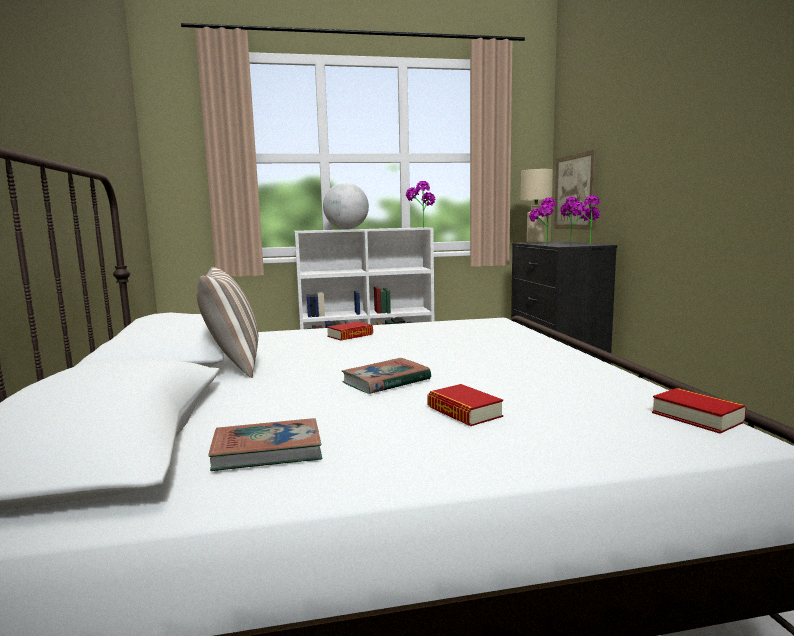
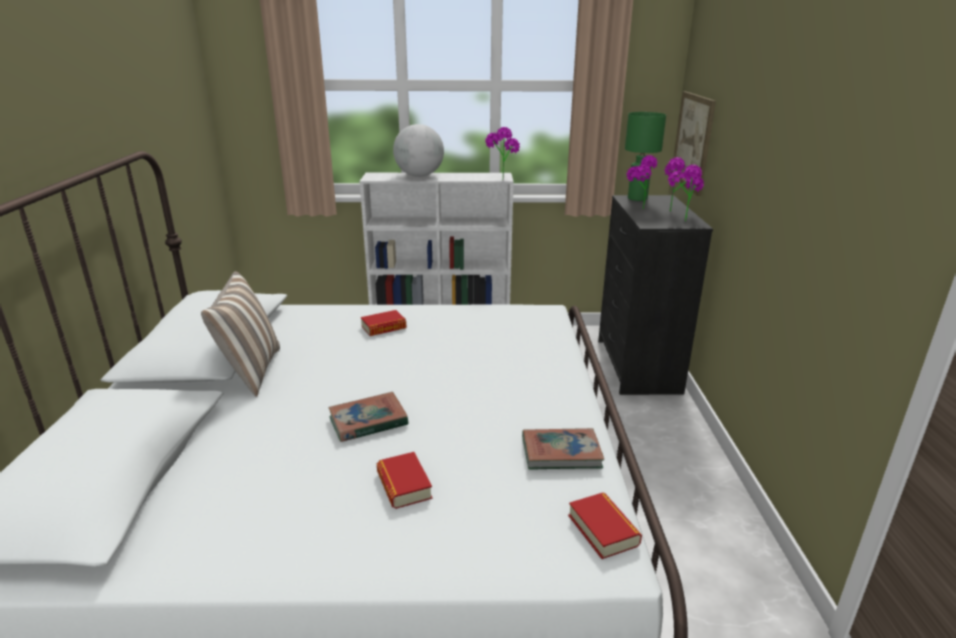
camera: 10 degrees right, 15 degrees up
book [209,418,322,471] -> book moved to [522,428,604,470]
beige table lamp [521,169,553,243] -> green table lamp [625,112,666,201]

